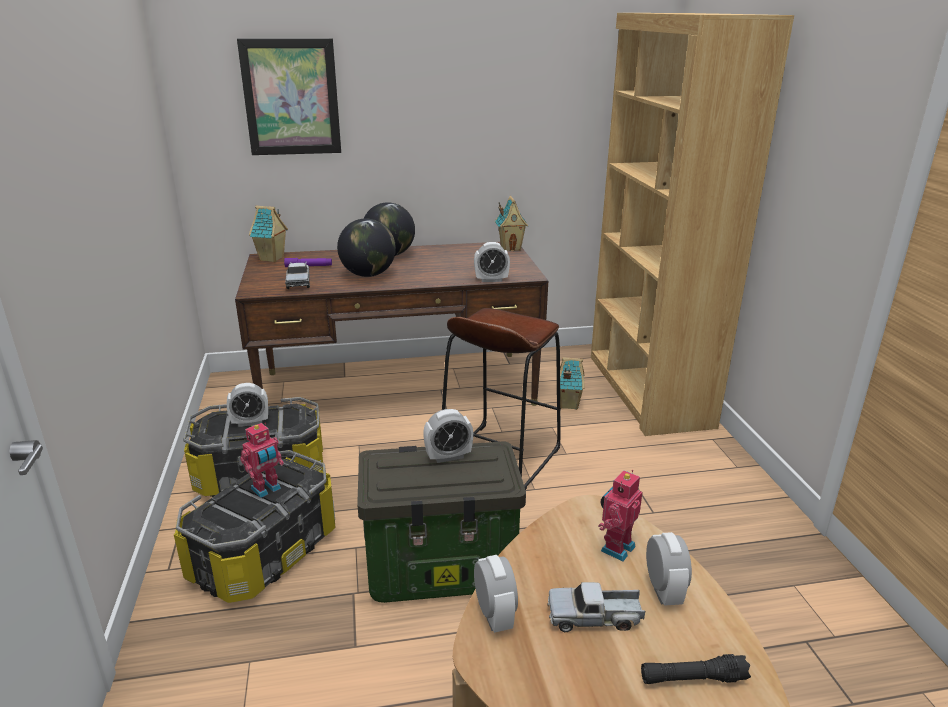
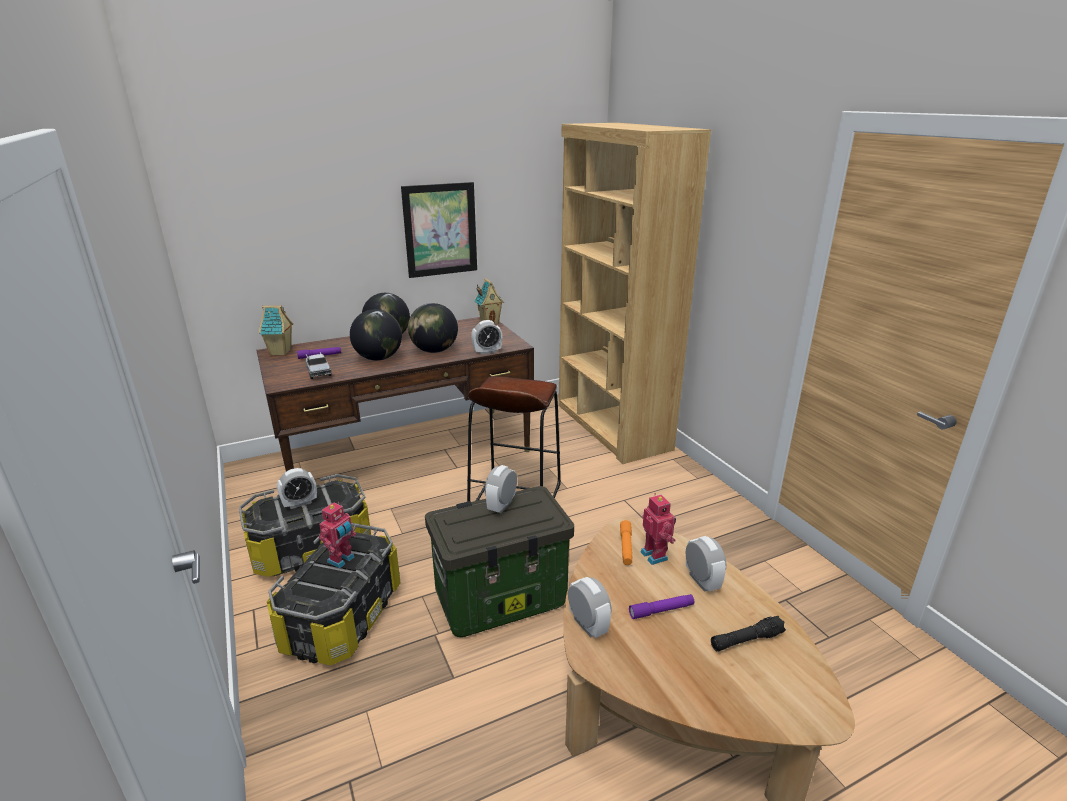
camera: 15 degrees left, 0 degrees up
picture [237,38,341,155] -> picture moved to [401,182,477,278]
alarm clock [423,409,473,463] -> alarm clock turned 150 degrees clockwise [485,465,517,513]
toy truck [547,582,645,632] -> purple flashlight [629,594,694,619]
toy house [560,357,584,410] -> none
toy robot [598,470,643,562] -> toy robot turned 135 degrees clockwise [641,493,676,565]
none -> globe [408,303,458,353]
none -> orange flashlight [620,520,632,565]

